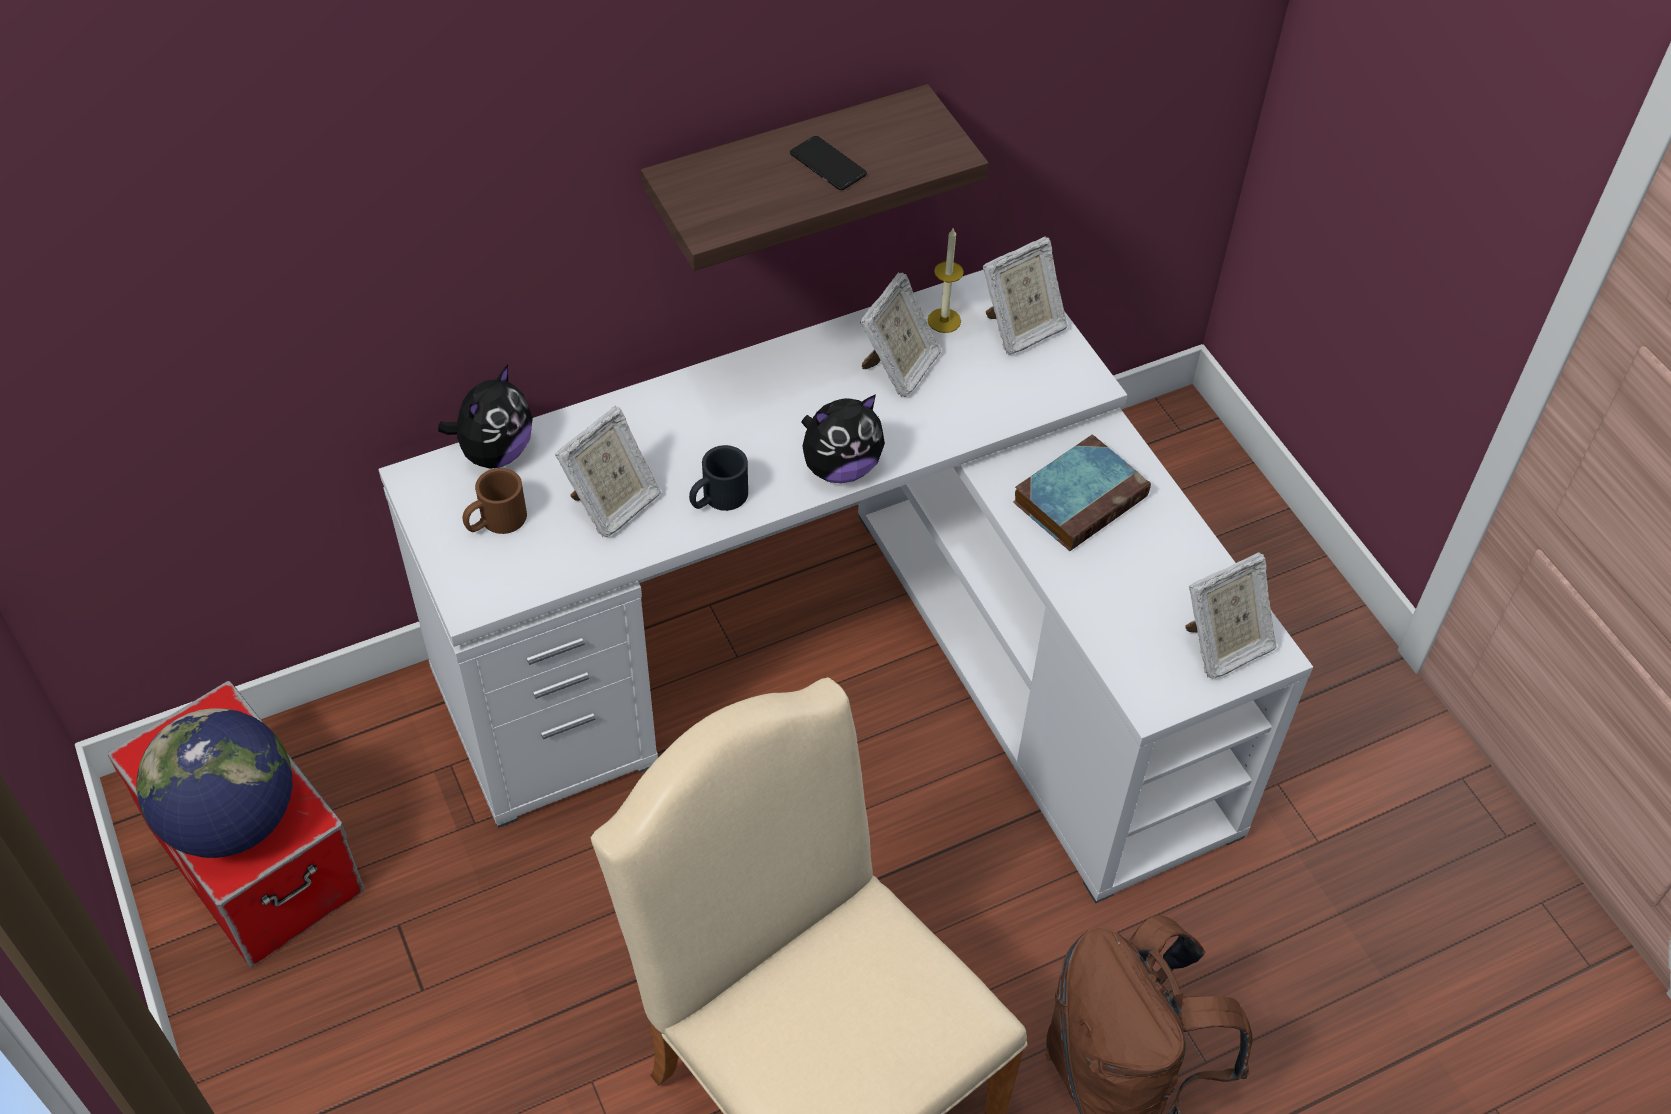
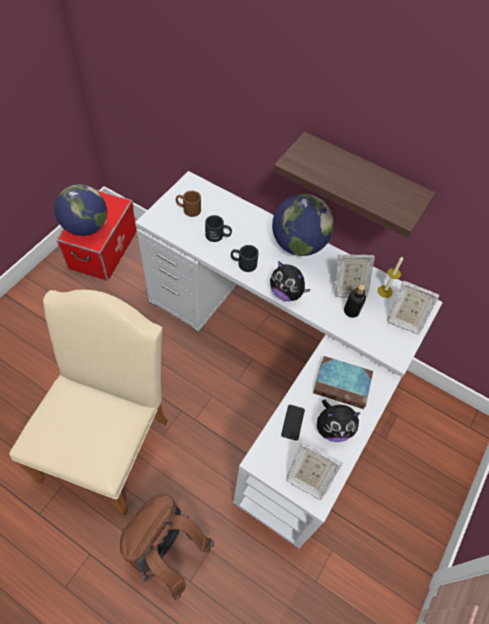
camera: 55 degrees right, 5 degrees up
plush toy [438,364,533,469] -> plush toy moved to [317,400,360,442]
picture frame [555,406,661,537] -> black mug [205,215,232,242]
phone [790,136,867,190] -> phone moved to [281,405,305,441]
none -> globe [272,194,334,256]
none -> bottle [344,284,366,317]

